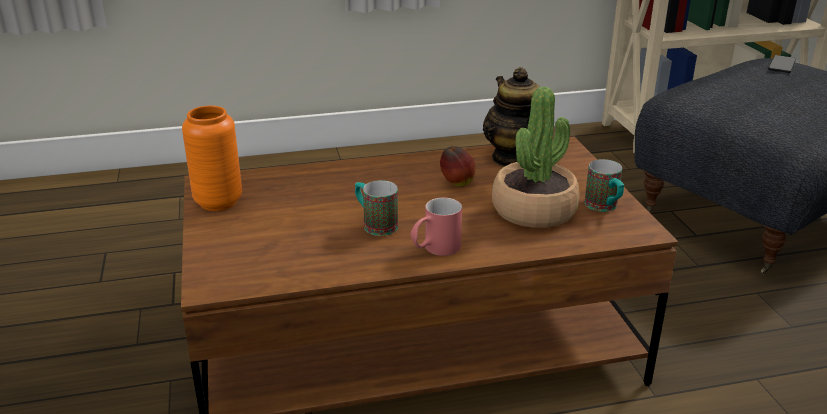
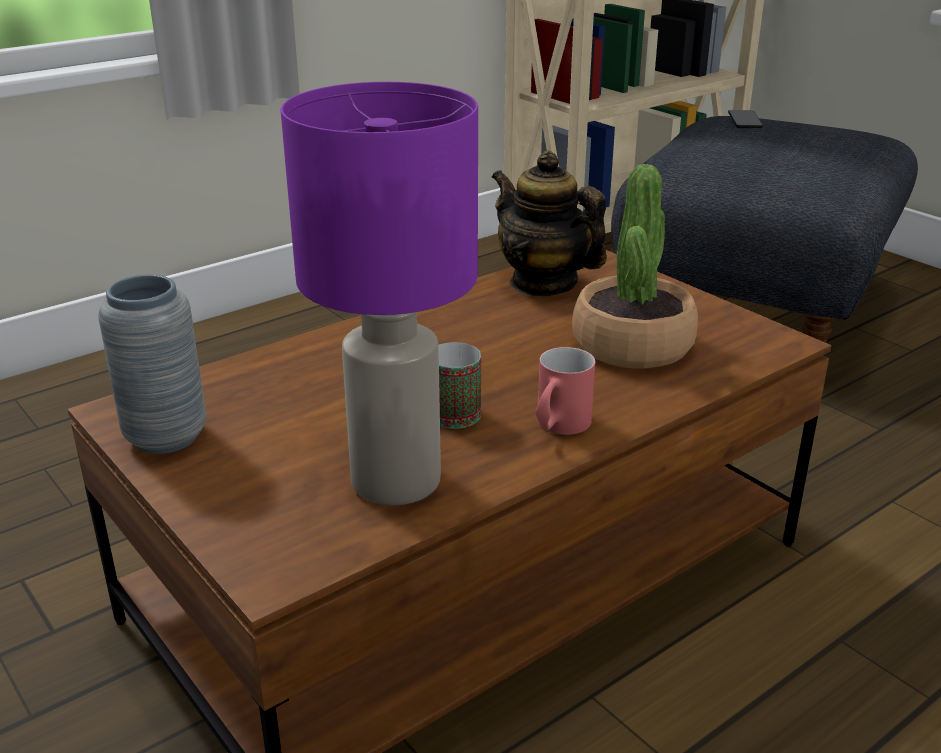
camera: 25 degrees left, 0 degrees up
orange vase [182,106,242,211] -> grey vase [98,275,206,454]
apple [440,146,475,187] -> none
mug [584,159,624,212] -> none
none -> purple table lamp [281,82,478,506]

